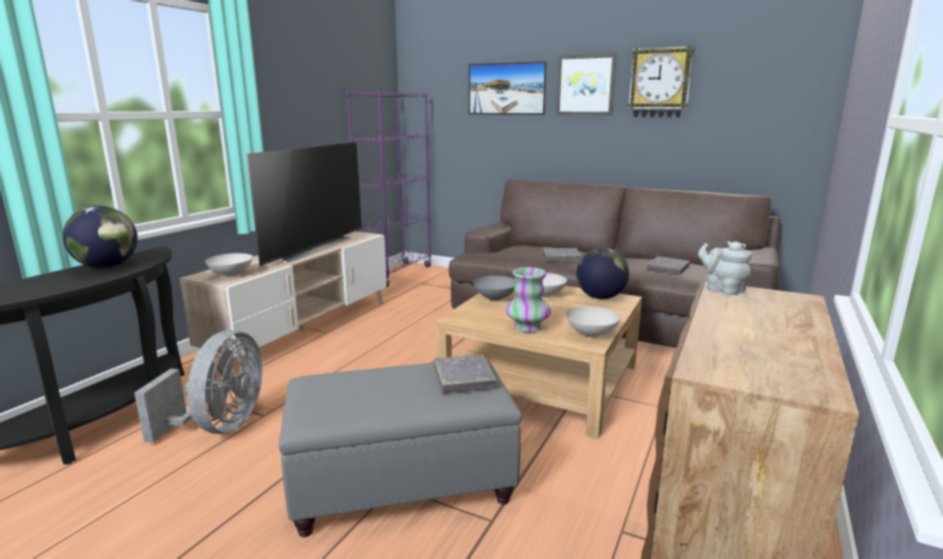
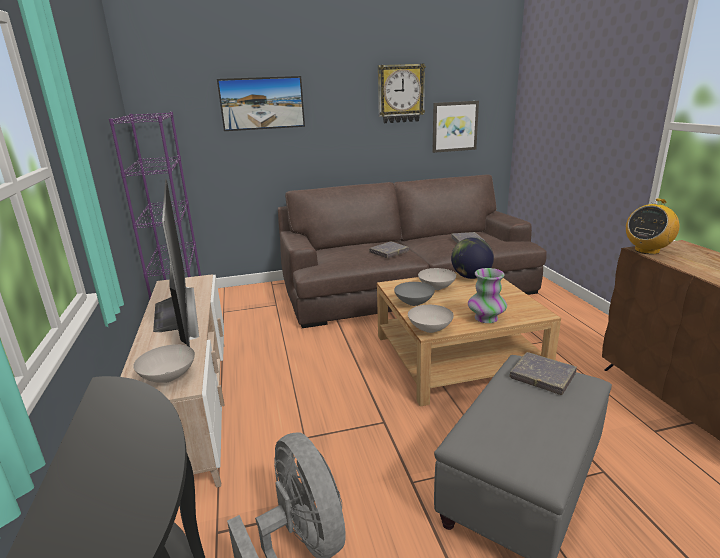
camera: 40 degrees left, 5 degrees up
globe [63,206,138,268] -> none
picture [556,53,617,115] -> picture moved to [433,101,479,153]
white bowl [566,306,621,337] -> white bowl moved to [408,305,454,333]
grey teapot [698,241,752,295] -> radio [626,198,680,254]

